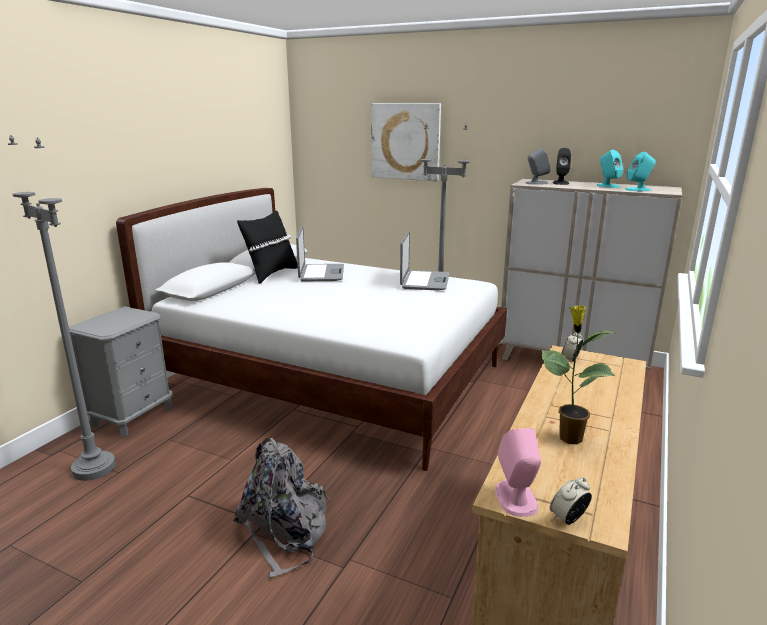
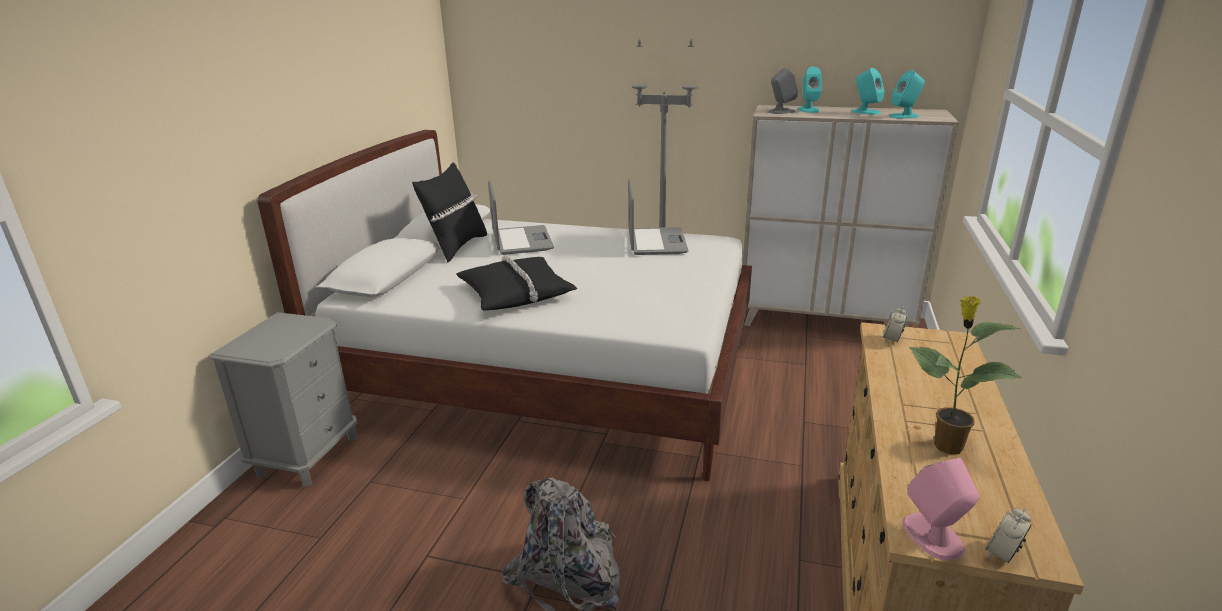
camera: 10 degrees left, 5 degrees up
grey floor lamp [8,135,116,481] -> none
picture [371,103,441,181] -> none
black speaker [553,148,571,185] -> turquoise speaker [798,67,822,113]
none -> black pillow [457,255,577,310]

